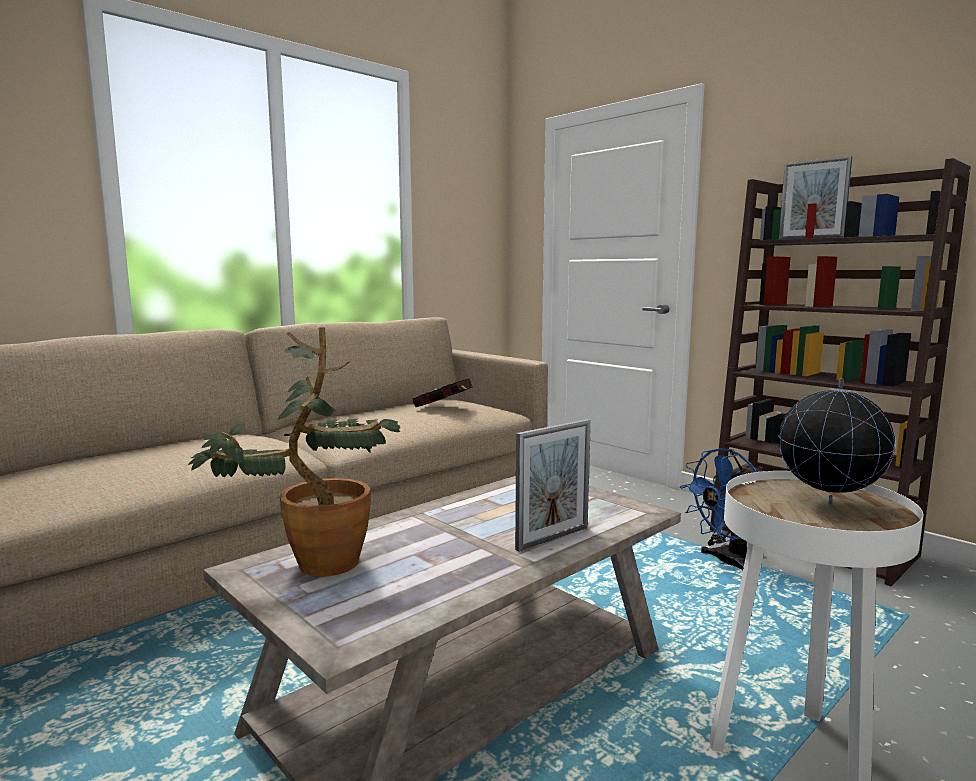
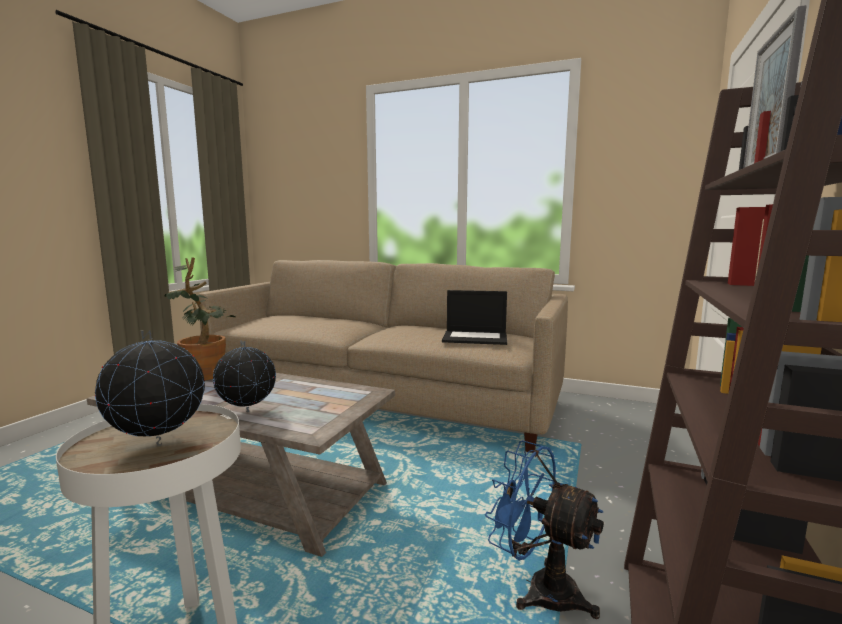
camera: 65 degrees right, 0 degrees up
red book [413,378,473,407] -> laptop [442,290,507,345]
picture frame [515,419,591,551] -> globe [213,340,276,412]

